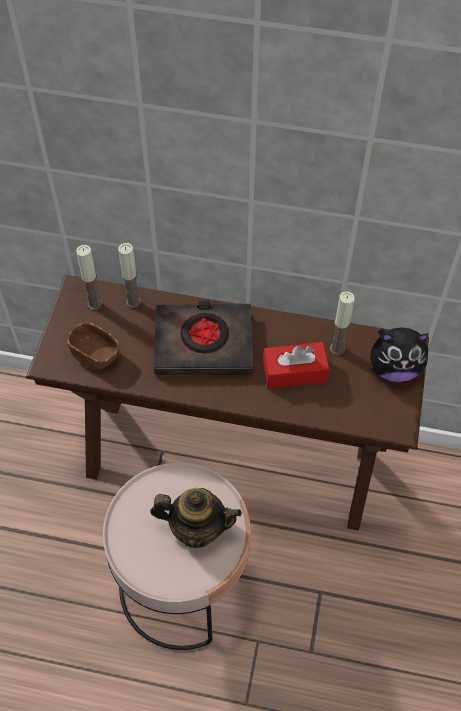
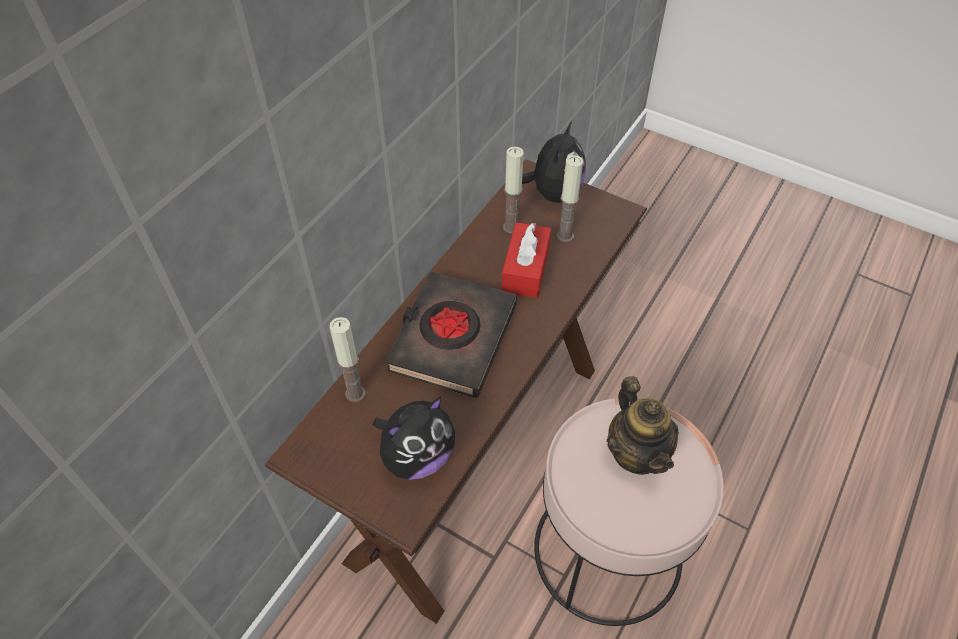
camera: 70 degrees left, 5 degrees down
brown bowl [67,322,119,369] -> plush toy [373,397,455,480]
candle [76,245,102,310] -> candle moved to [557,155,583,242]
teapot [150,488,242,548] -> teapot turned 135 degrees clockwise [607,376,679,475]

